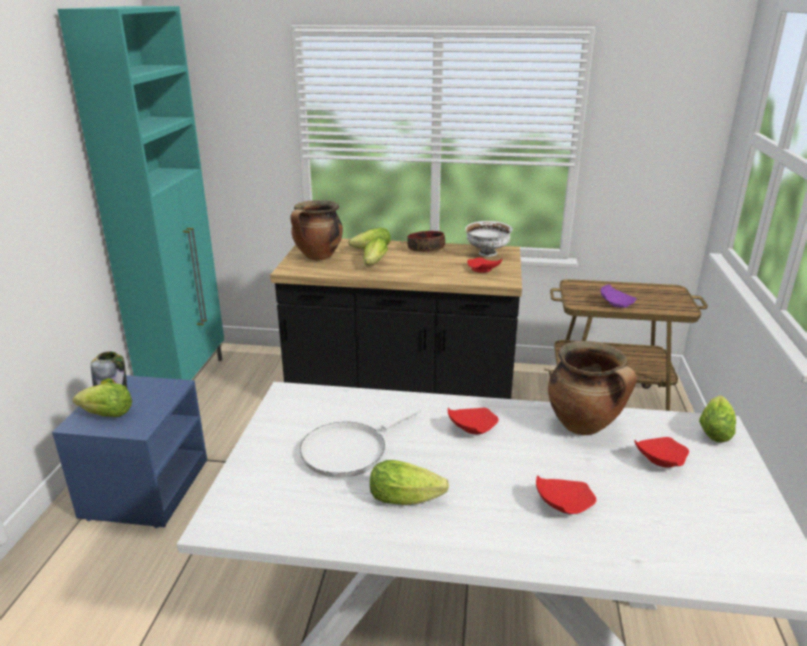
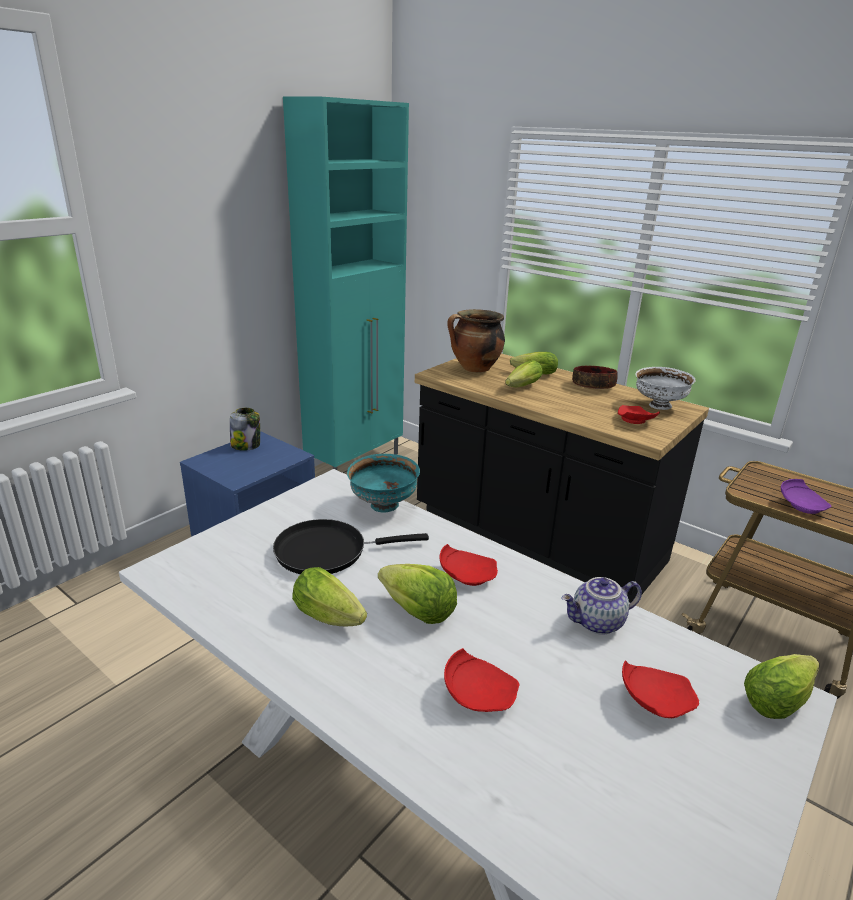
camera: 30 degrees right, 0 degrees up
lettuce [73,383,132,417] -> lettuce moved to [378,564,457,624]
white frying pan [300,407,421,478] -> black frying pan [273,519,429,574]
cooking pot [548,341,637,435] -> teapot [561,577,642,635]
none -> turquoise bowl [347,454,420,513]

